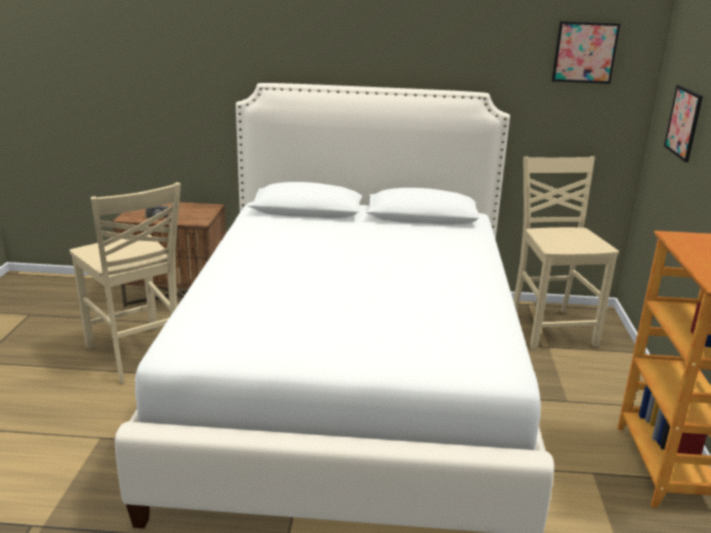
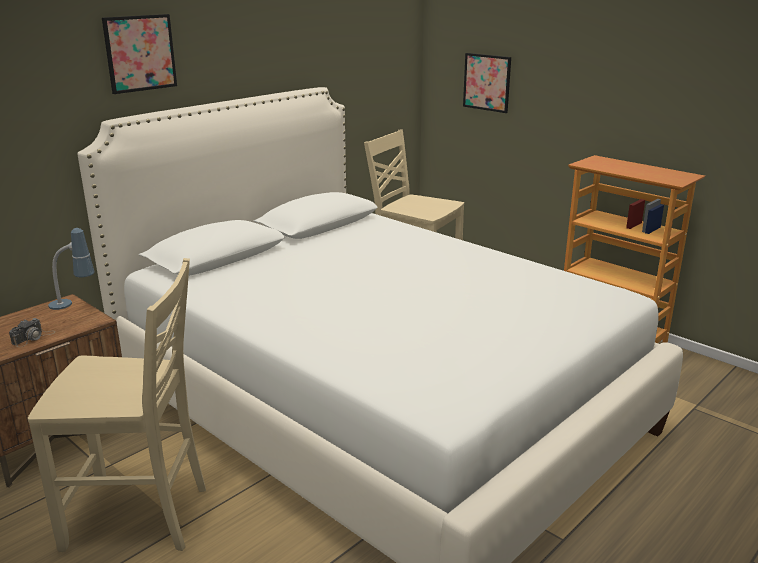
camera: 50 degrees left, 0 degrees up
picture [552,21,620,84] -> picture moved to [102,14,177,94]
none -> table lamp [48,228,95,310]

